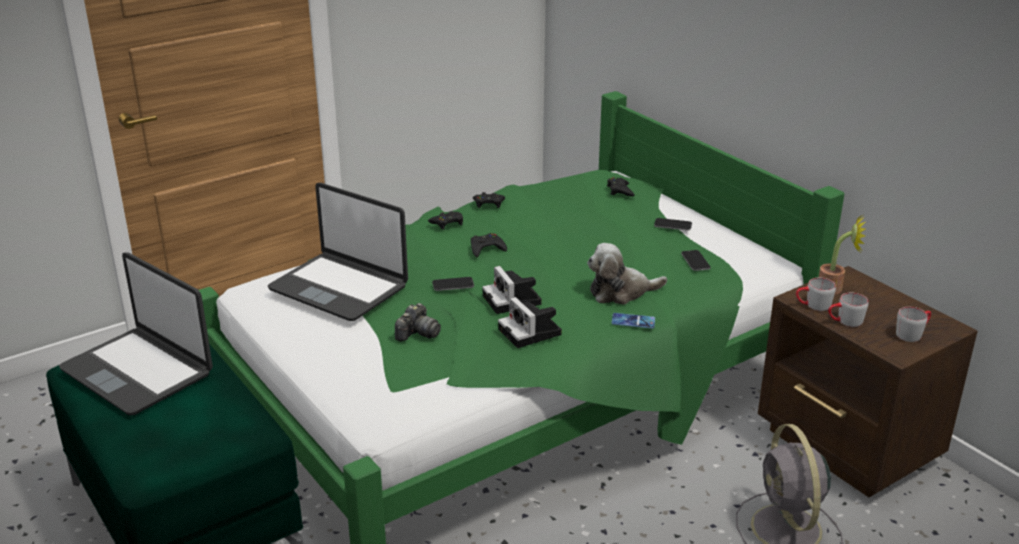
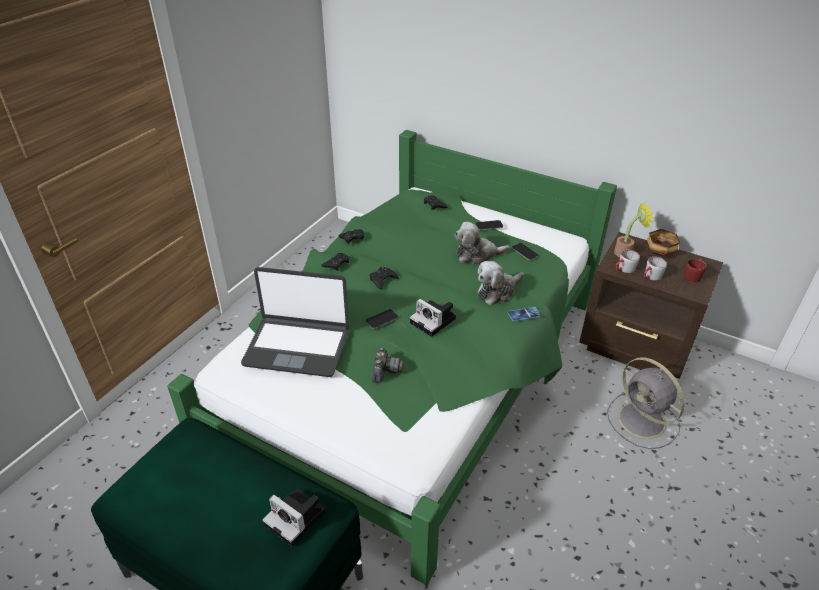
camera: 25 degrees left, 10 degrees up
laptop [59,252,213,416] -> none
camera [498,297,562,348] -> camera moved to [262,488,326,547]
grey mug [896,307,931,342] -> red mug [684,258,707,282]
none -> plush toy [455,222,510,265]
none -> bowl [647,229,680,256]

